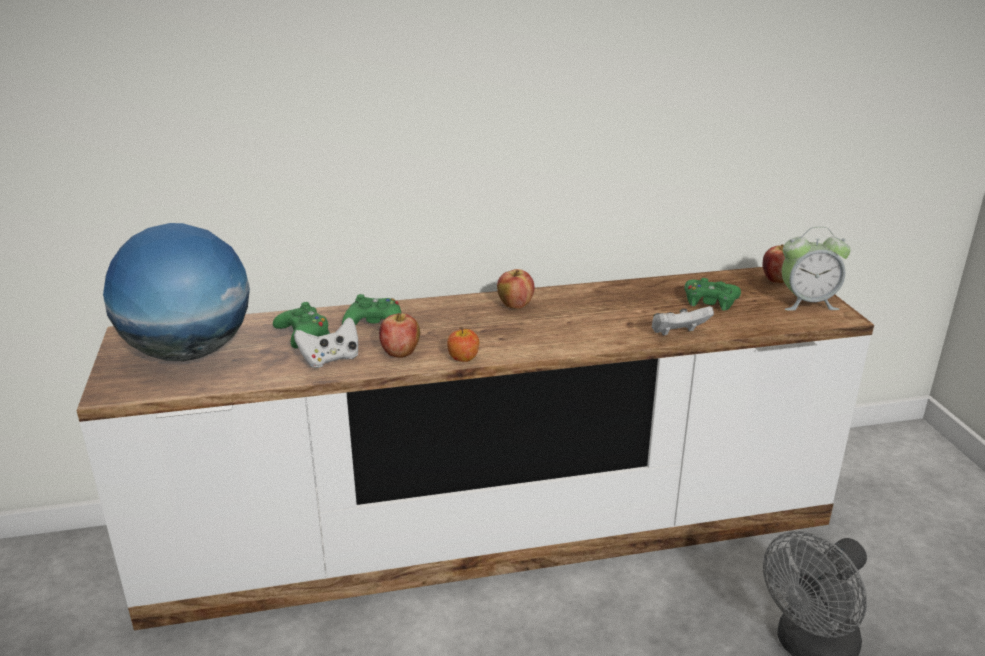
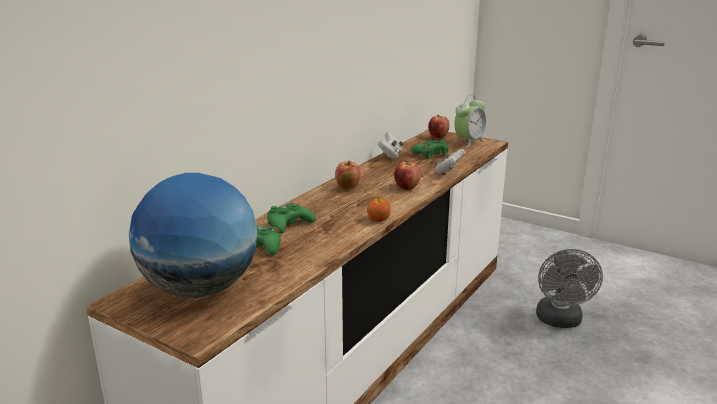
camera: 45 degrees left, 5 degrees down
white game controller [294,317,359,368] -> white game controller moved to [378,132,403,159]
apple [379,313,420,358] -> apple moved to [394,161,421,190]

